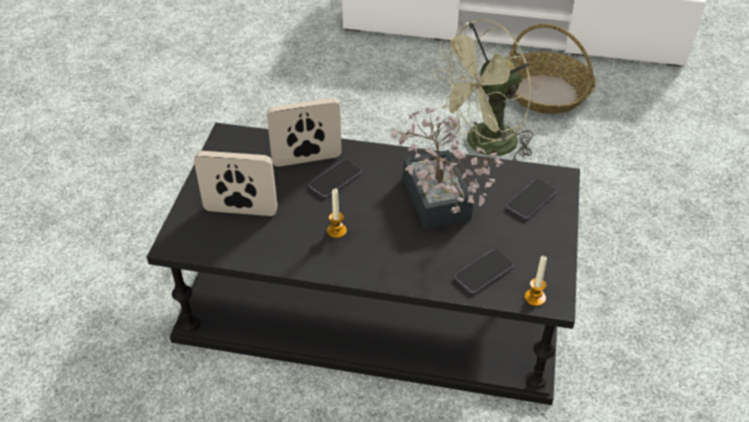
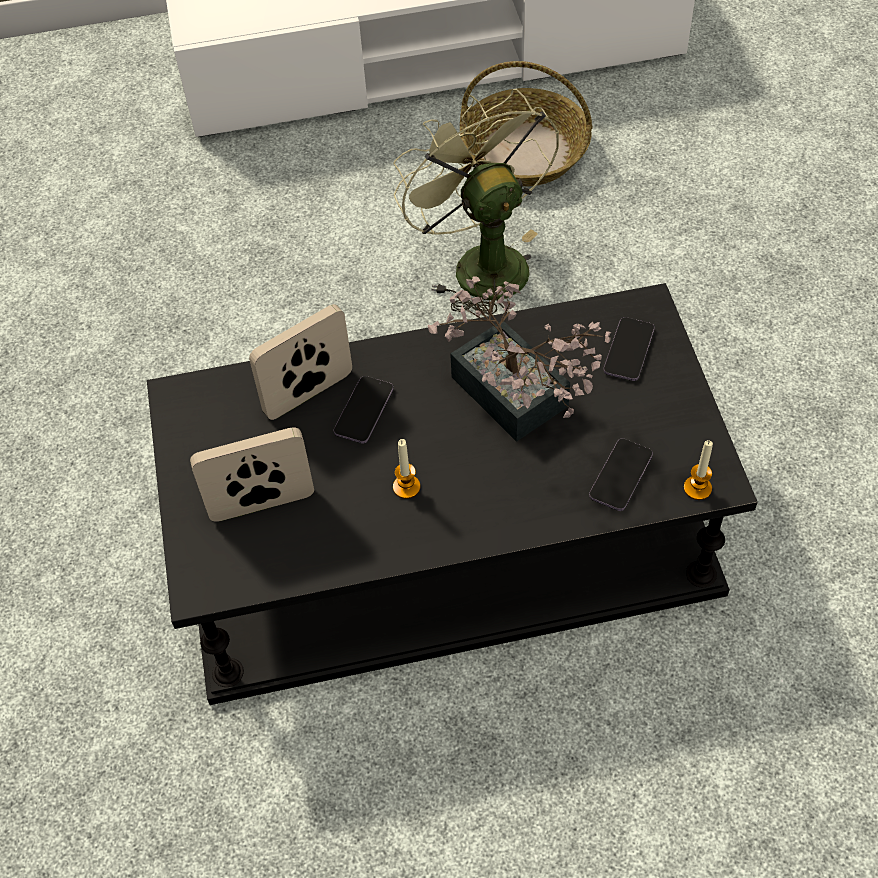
camera: 20 degrees left, 10 degrees up
green fan [433,19,534,161] -> green fan turned 120 degrees clockwise [393,89,559,316]

